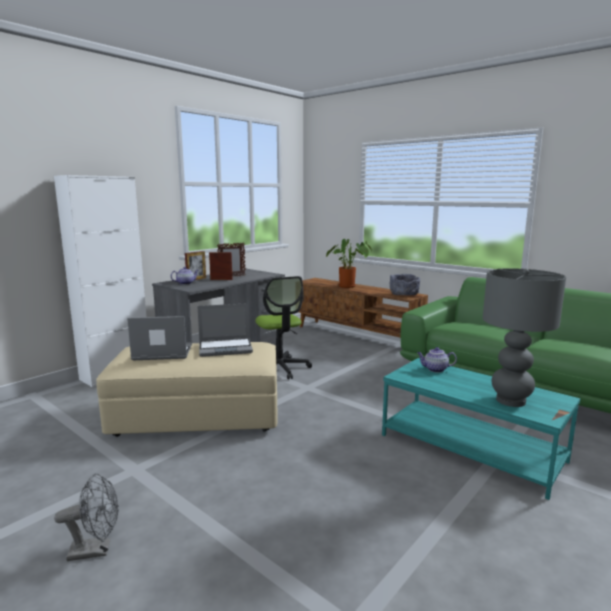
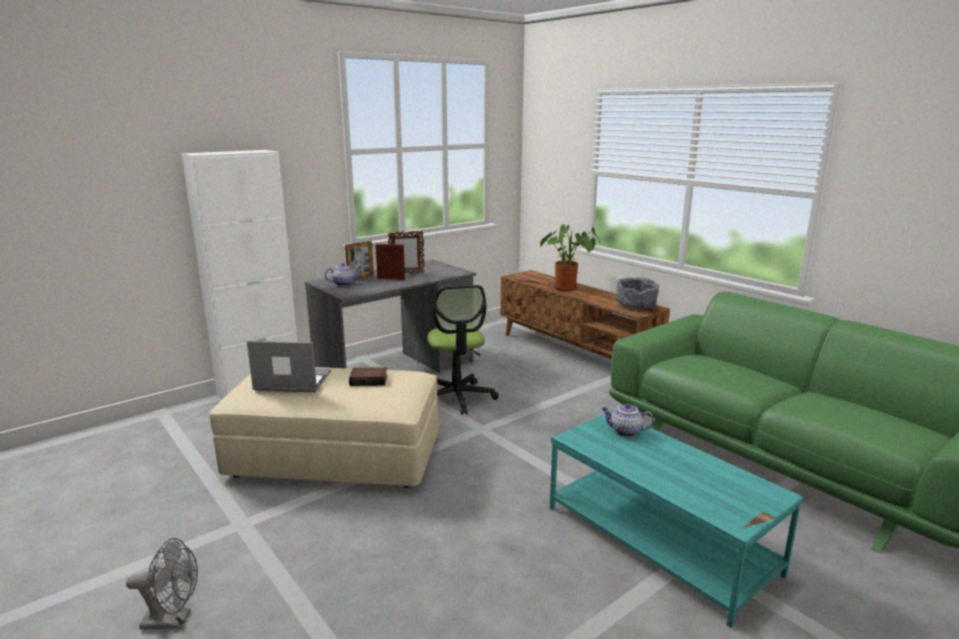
camera: 10 degrees right, 5 degrees up
laptop [197,303,253,357] -> book [349,367,387,386]
grey table lamp [483,268,566,407] -> none

